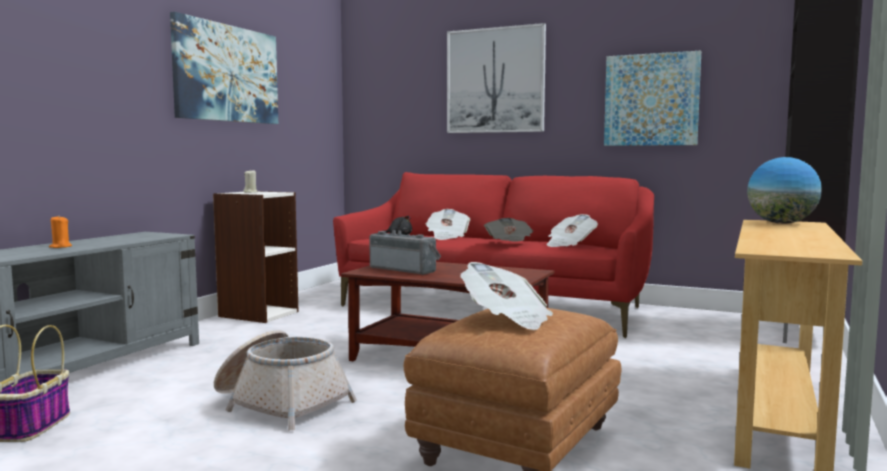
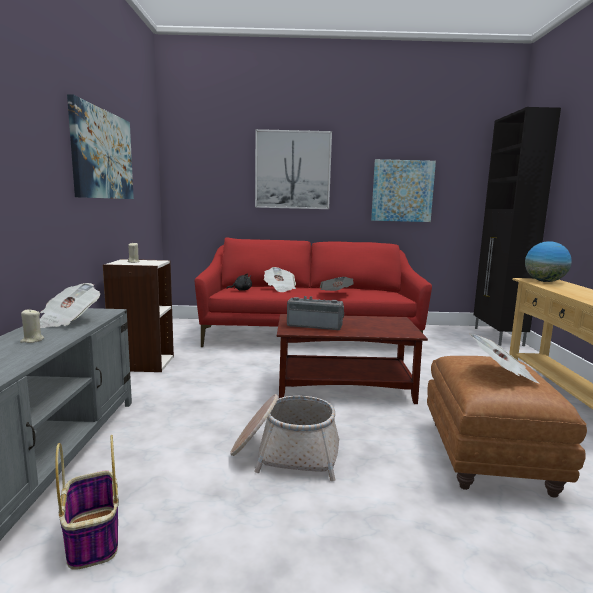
camera: 25 degrees left, 5 degrees up
orange candle [49,215,72,248] -> beige candle [20,309,44,343]
newspaper [546,214,598,247] -> newspaper moved to [40,283,100,328]

